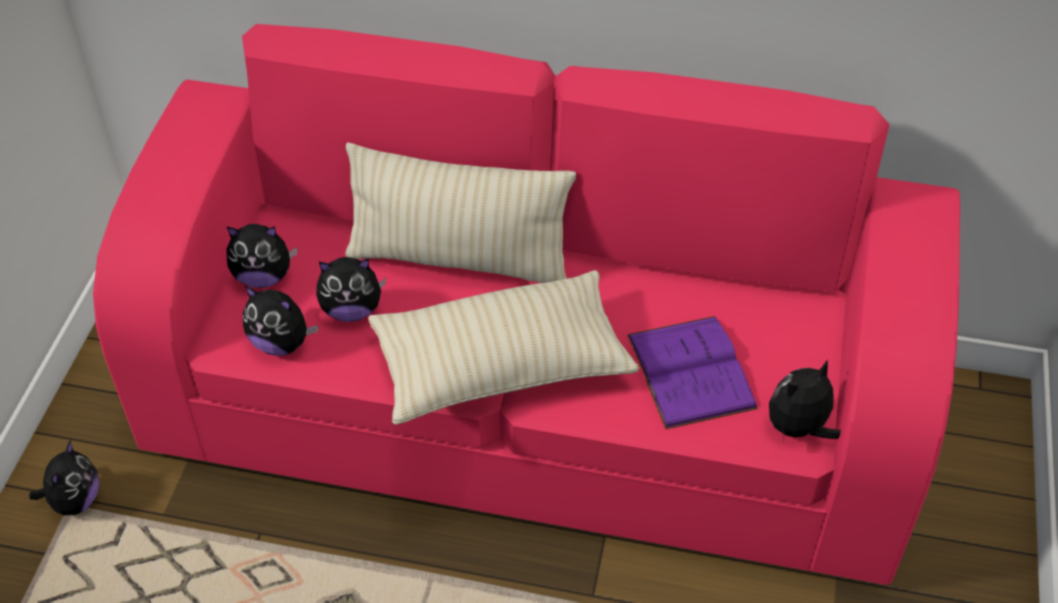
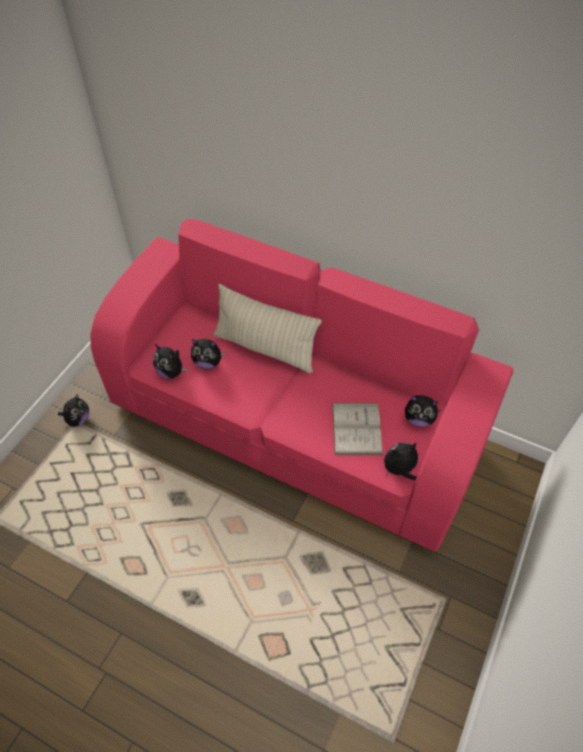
camera: 15 degrees right, 5 degrees up
plush toy [226,224,297,288] -> plush toy moved to [405,395,440,427]
beige pillow [369,270,639,425] -> none
purple book [627,316,758,429] -> white book [332,403,383,455]

